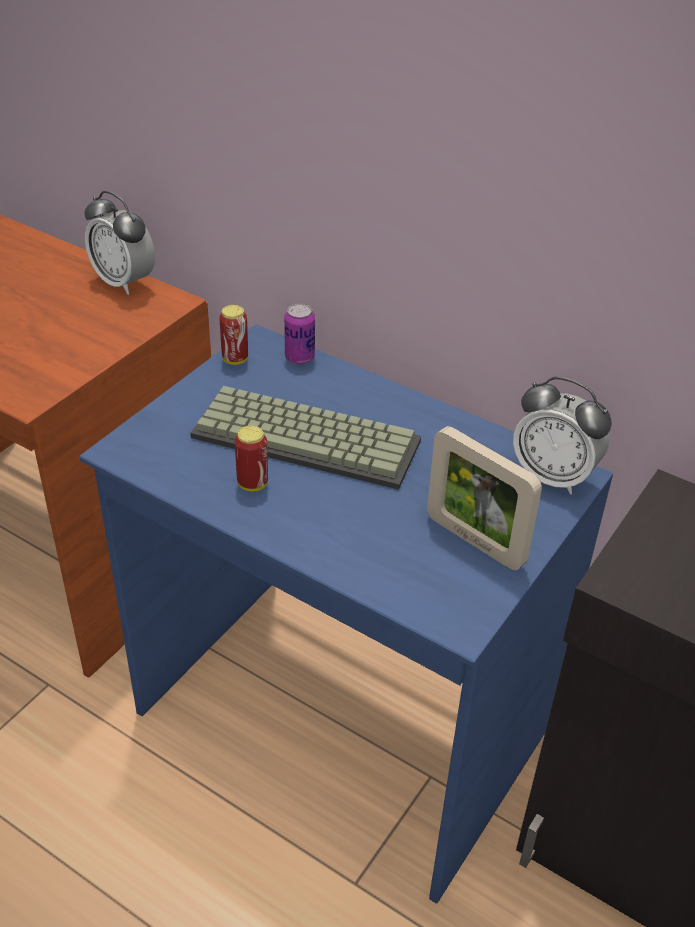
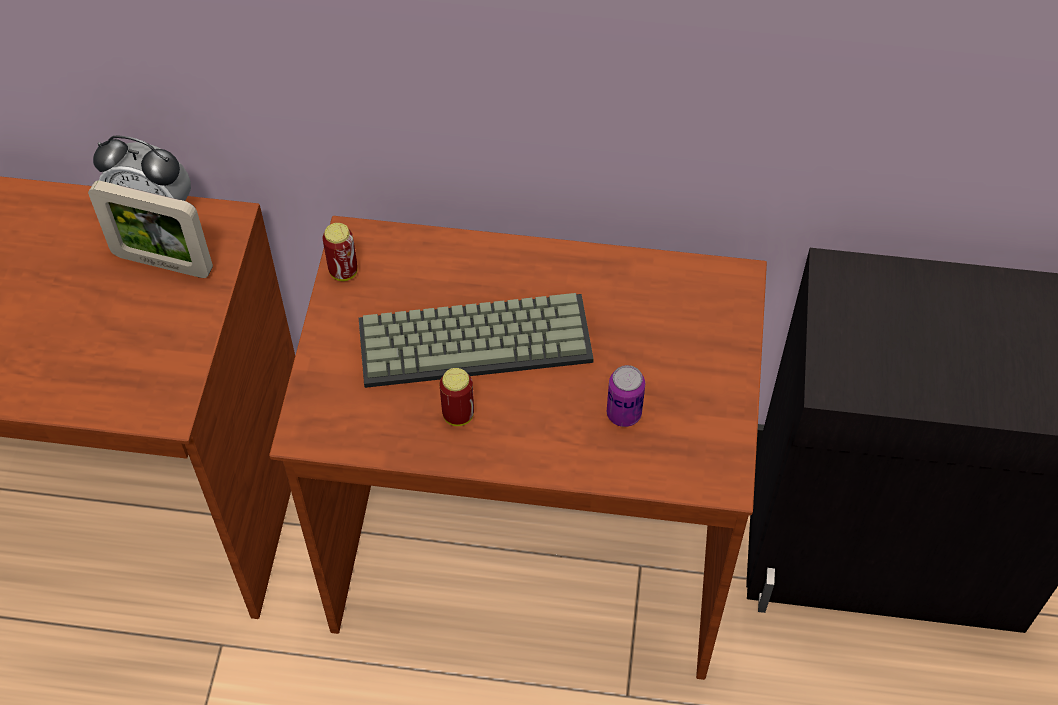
camera: 25 degrees left, 15 degrees up
blue desk [79,324,613,903] -> brown desk [269,216,767,680]
can [284,303,315,364] -> can moved to [607,365,645,427]
picture frame [427,426,542,570] -> picture frame moved to [88,181,213,278]
alarm clock [513,377,612,495] -> none

